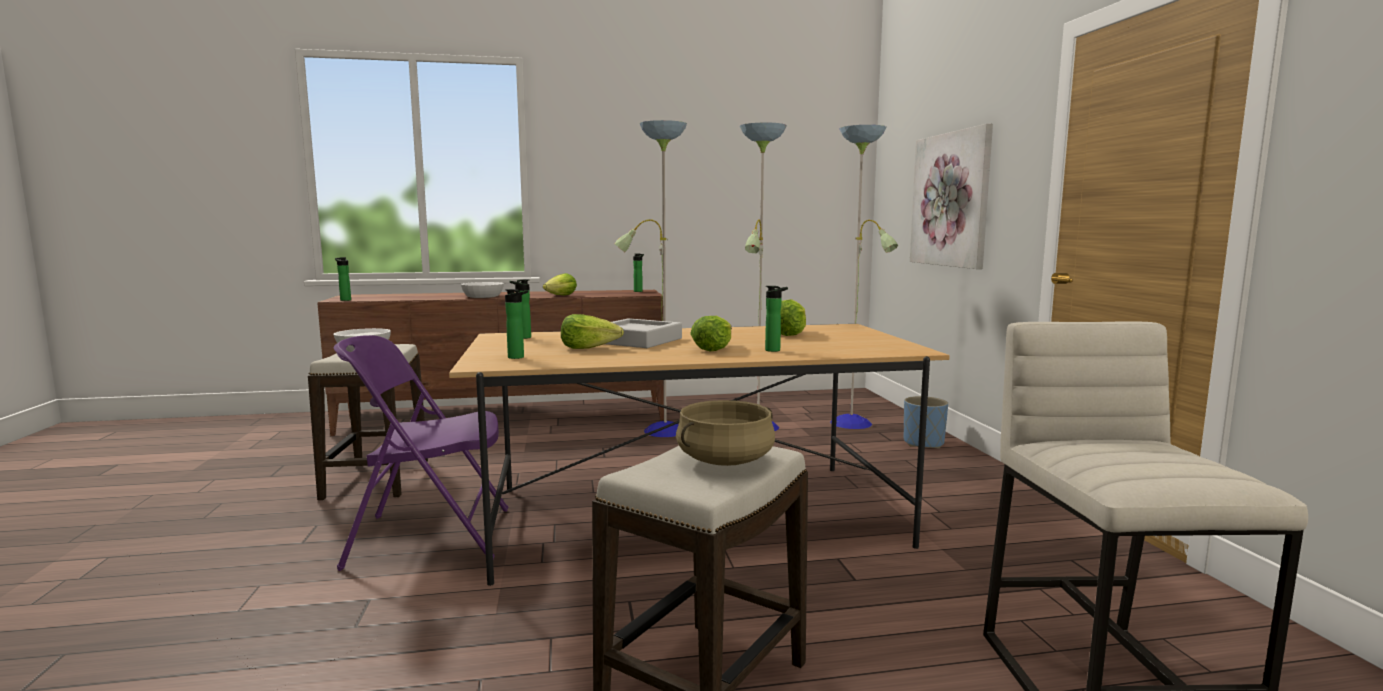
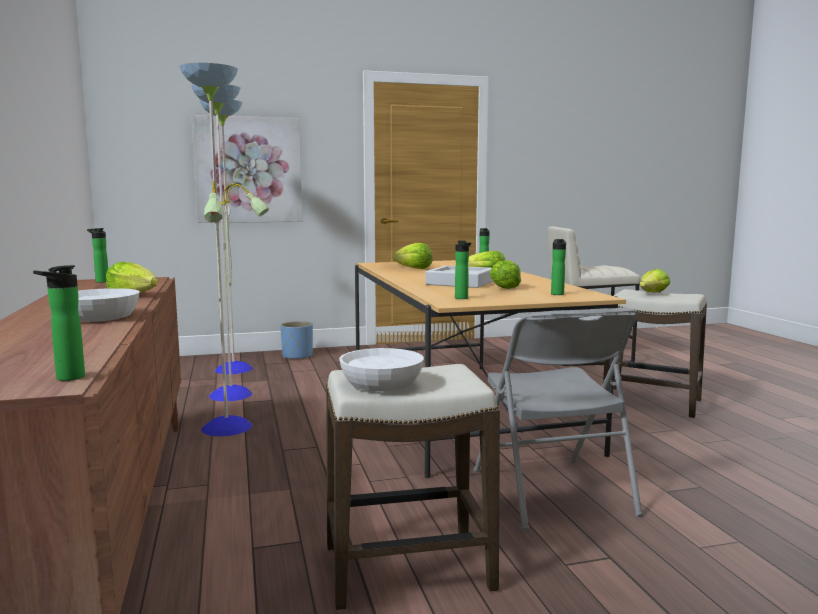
camera: 95 degrees left, 0 degrees up
purple chair [334,335,508,571] -> grey chair [474,307,643,531]
beige cooking pot [676,400,775,466] -> lettuce [640,269,670,292]

